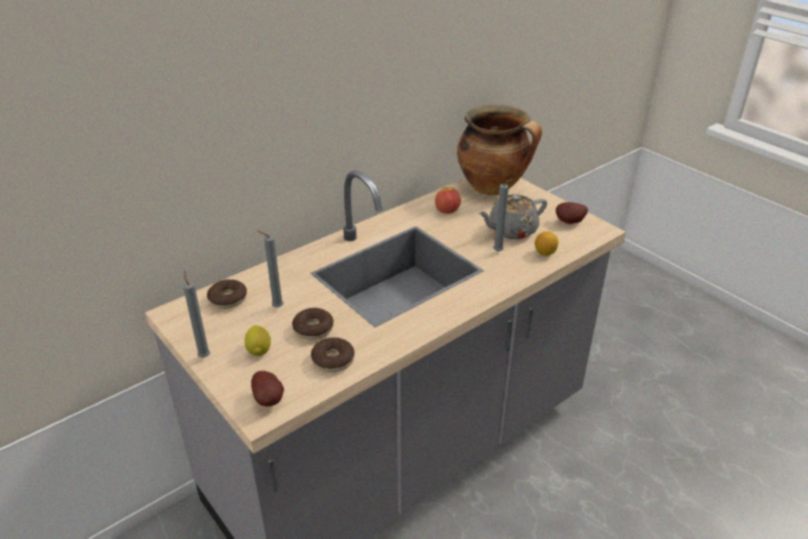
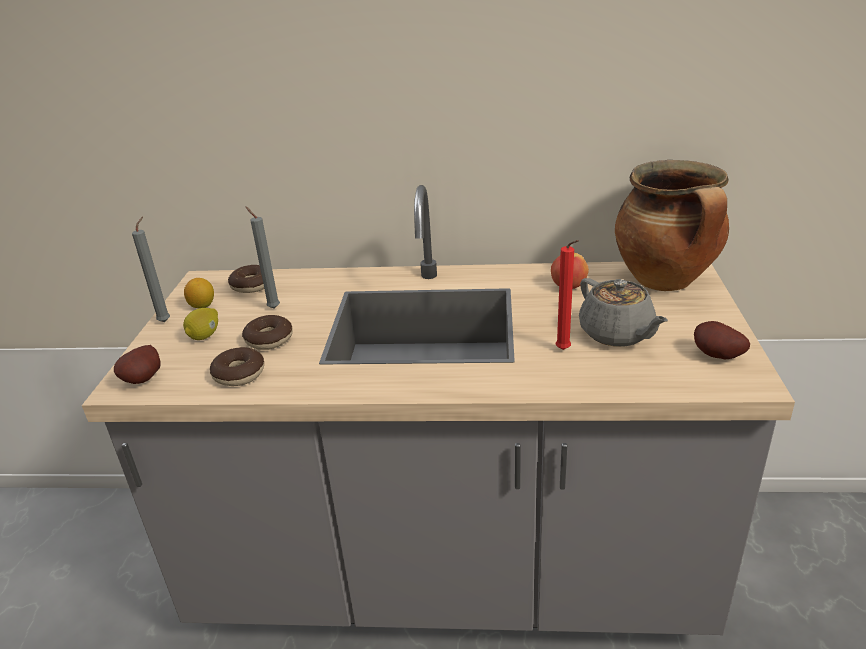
camera: 45 degrees right, 5 degrees down
grey teapot [479,194,547,239] -> grey teapot turned 135 degrees counterclockwise [579,278,668,347]
grey candle [493,179,514,252] -> red candle [555,240,579,350]
lemon [535,231,558,256] -> lemon moved to [184,278,214,308]

